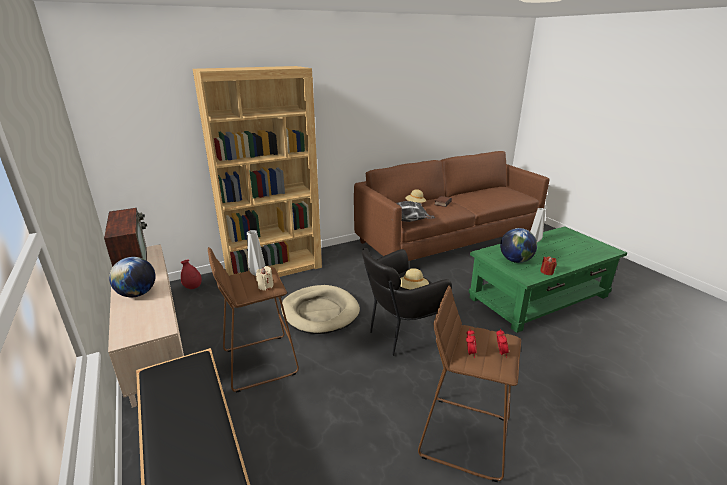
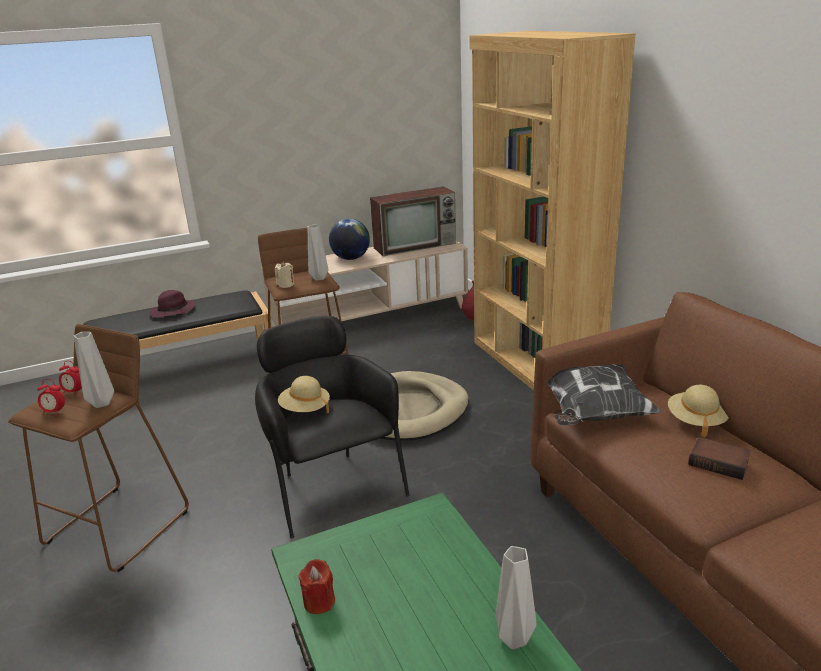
camera: 95 degrees right, 0 degrees up
globe [500,228,537,263] -> none
none -> grey vase [74,332,114,408]
none -> purple hat [149,290,196,317]

